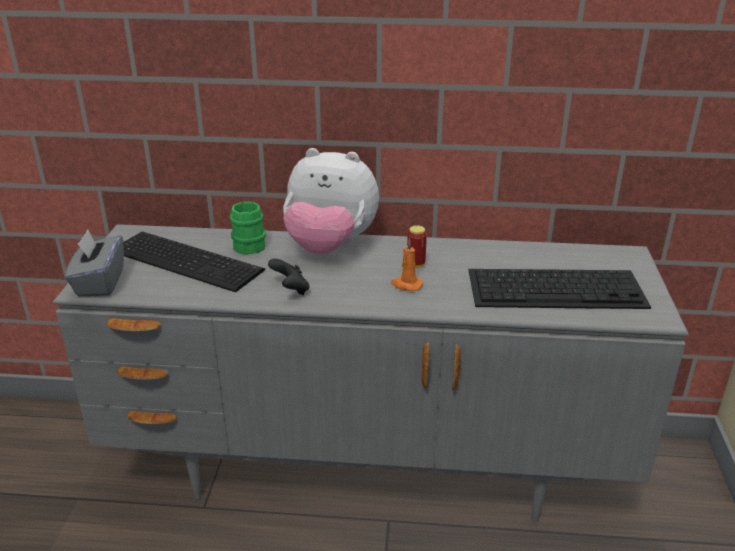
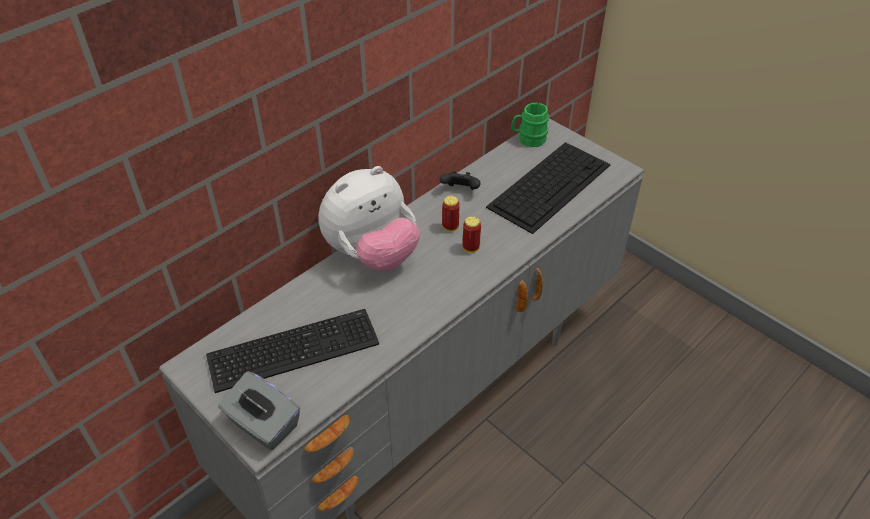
camera: 50 degrees left, 15 degrees up
green mug [230,202,266,254] -> green mug moved to [511,103,549,147]
black game controller [268,258,310,295] -> black game controller moved to [440,171,481,190]
orange candle [391,238,423,291] -> can [463,216,481,253]

